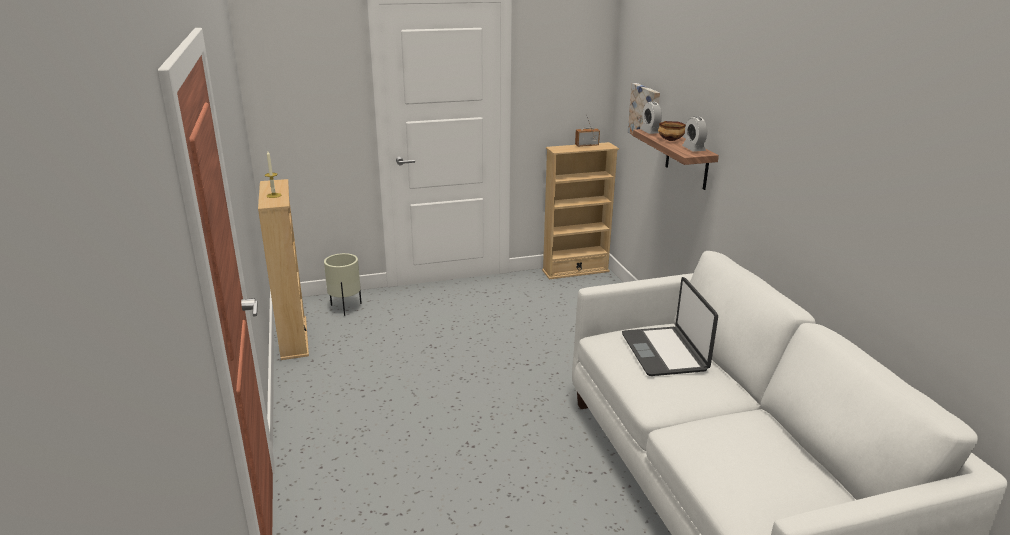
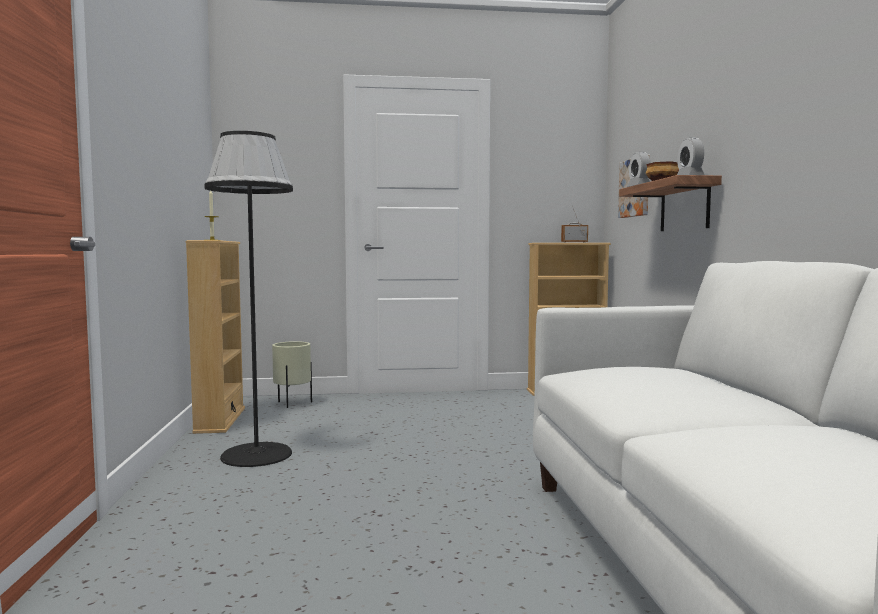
camera: 10 degrees right, 20 degrees down
laptop [622,277,718,376] -> none
none -> black floor lamp [204,131,293,467]

